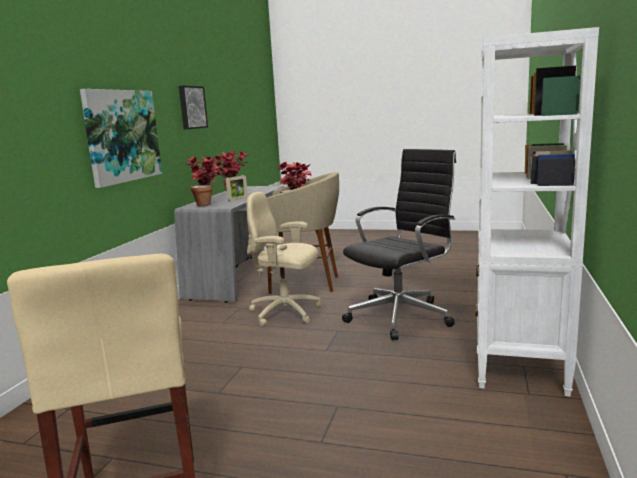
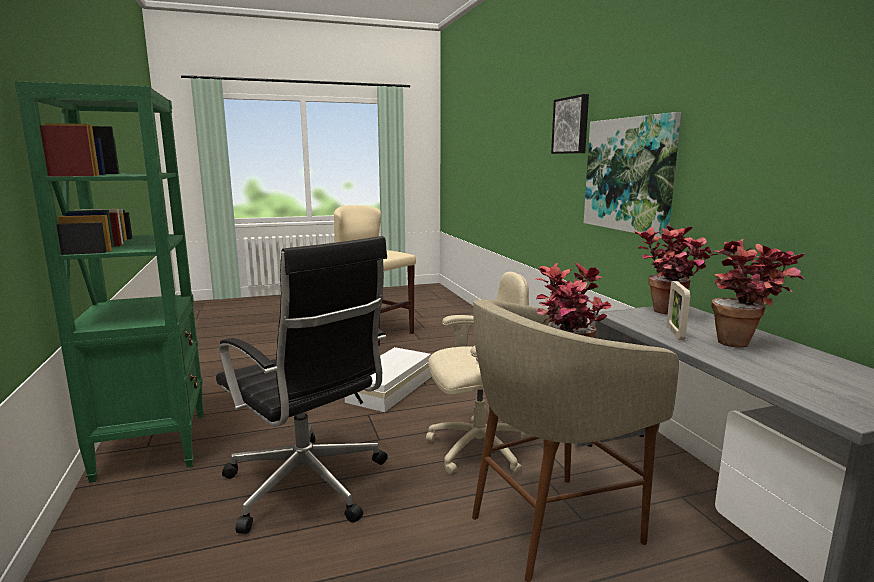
camera: 145 degrees right, 0 degrees up
picture [179,85,208,129] -> picture moved to [551,94,589,154]
black office chair [342,149,456,340] -> black office chair turned 60 degrees counterclockwise [216,236,388,534]
white bookcase [475,27,599,397] -> green bookcase [14,81,204,483]
none -> white storage box [345,347,431,412]

